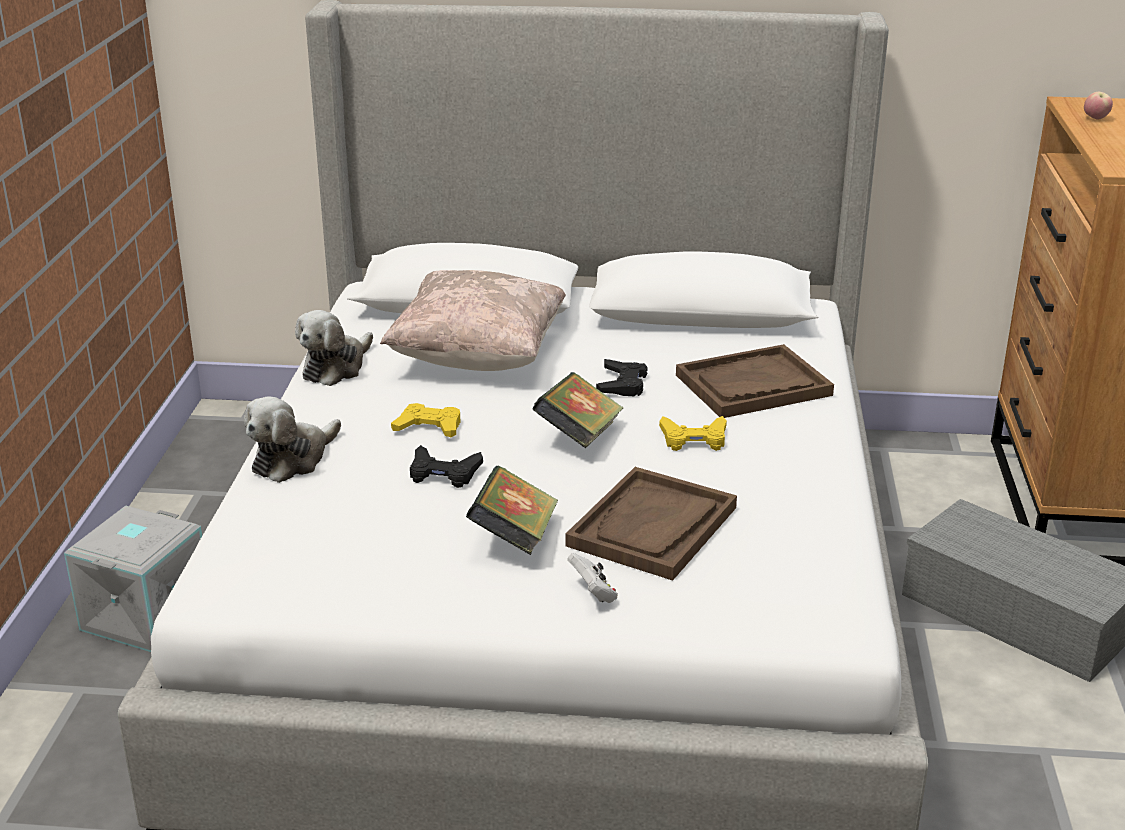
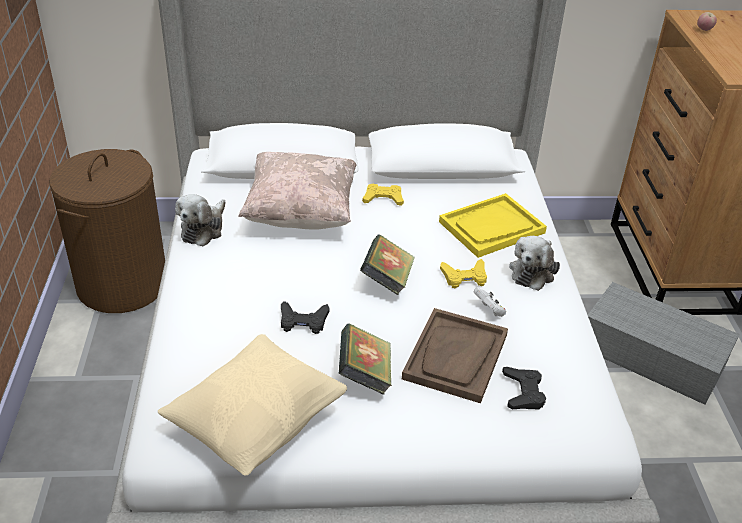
camera: 10 degrees left, 10 degrees up
grey storage box [64,506,202,652] -> none
plush toy [244,396,341,483] -> plush toy moved to [509,236,560,291]
yellow game controller [391,403,460,437] -> yellow game controller moved to [362,184,404,206]
white game controller [567,553,618,603] -> white game controller moved to [474,288,506,317]
black game controller [596,359,648,397] -> black game controller moved to [502,367,546,409]
brown tray [676,344,834,418] -> yellow tray [439,193,547,258]
none -> brown laundry basket [49,149,165,313]
none -> beige pillow [158,334,347,475]

